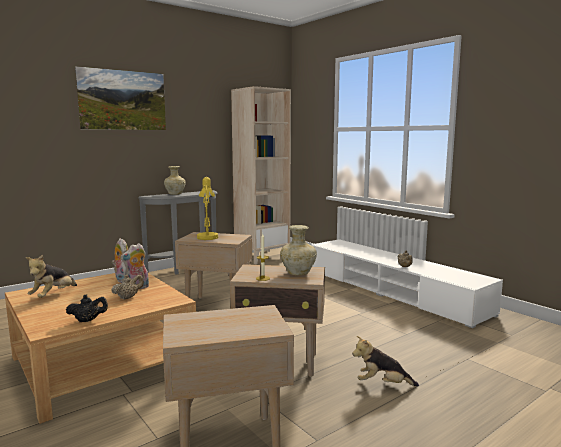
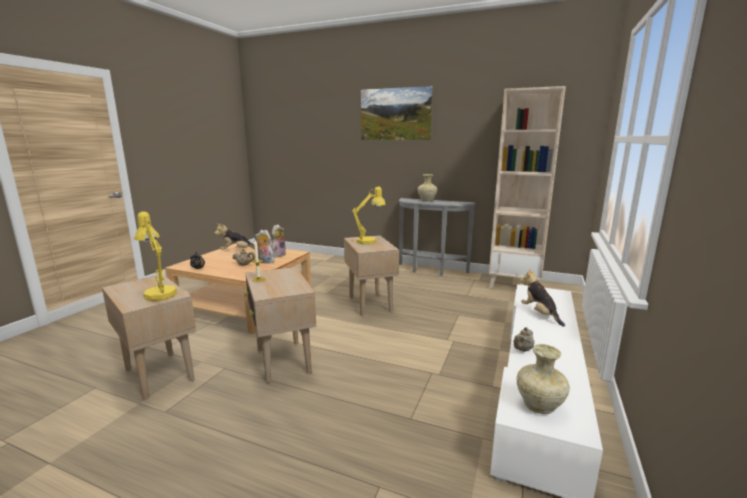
camera: 60 degrees right, 5 degrees up
beige vase [280,225,317,275] -> beige vase moved to [517,344,570,414]
plush toy [352,336,419,387] -> plush toy moved to [520,269,565,327]
none -> yellow table lamp [134,211,177,301]

